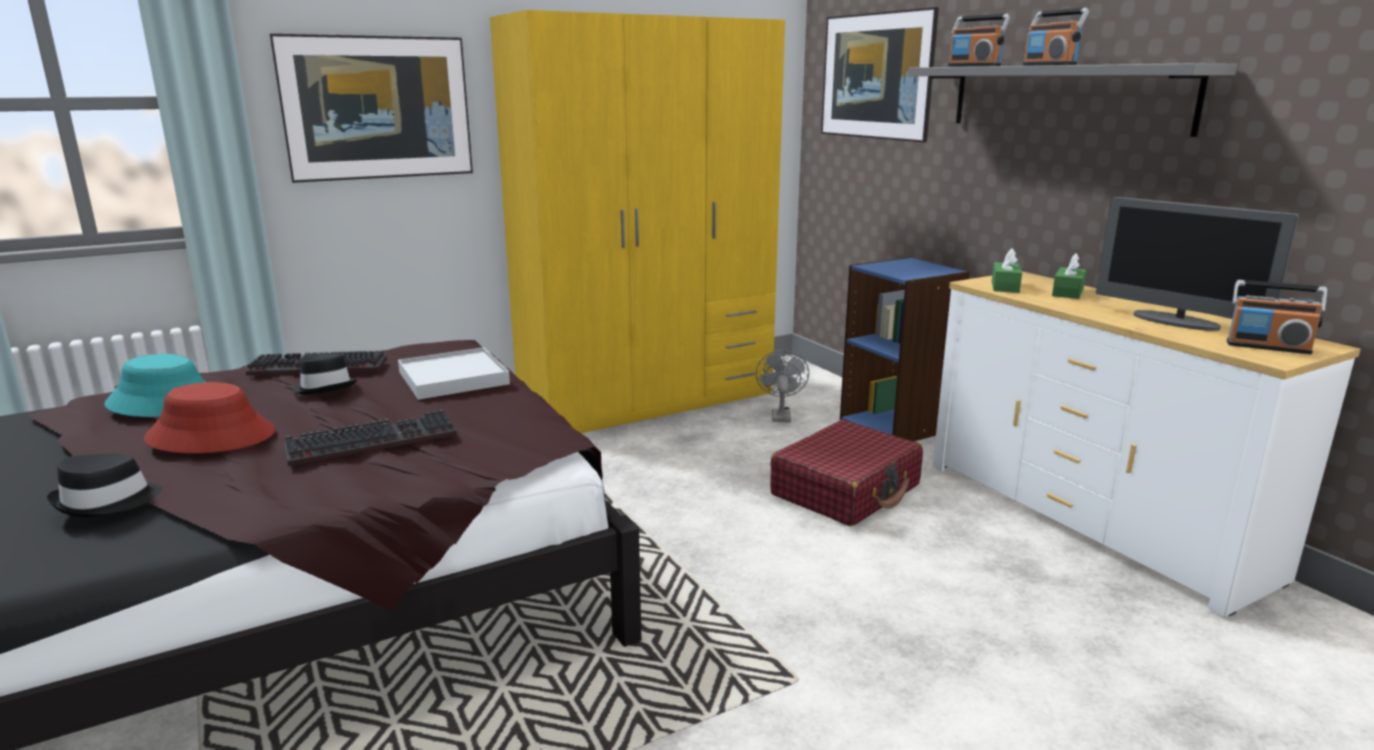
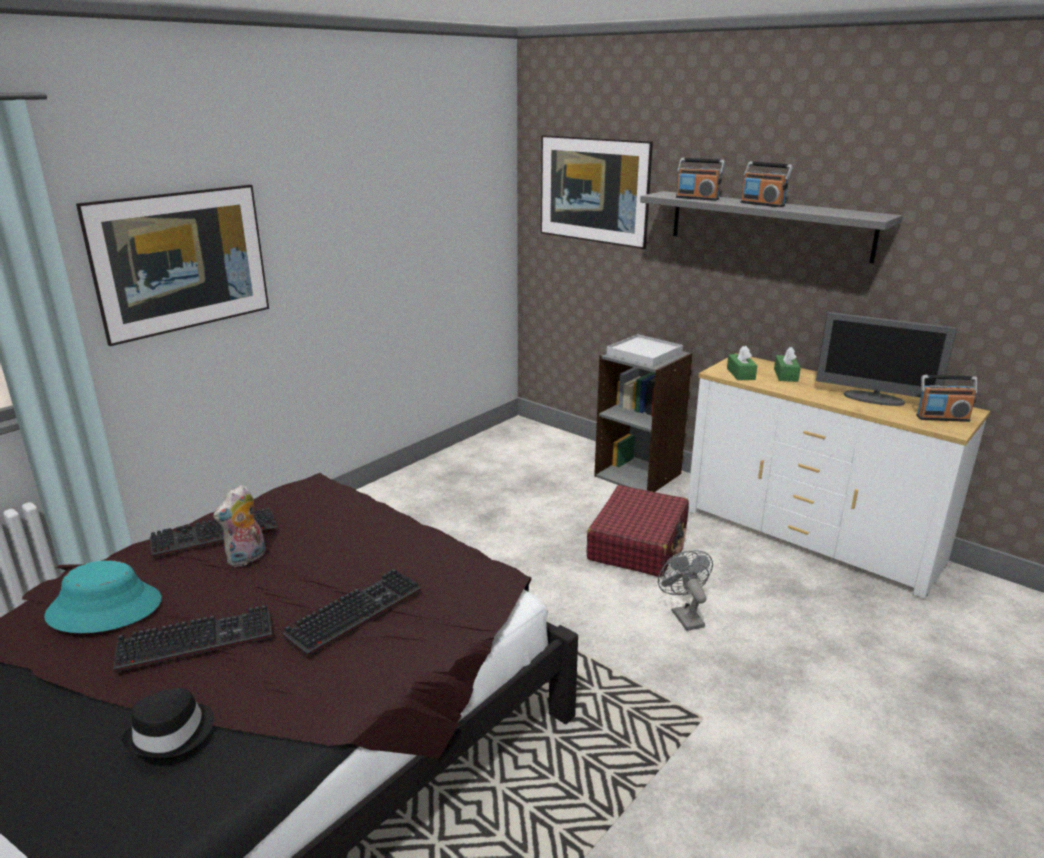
camera: 20 degrees left, 5 degrees up
red hat [144,382,275,454] -> keyboard [113,605,273,673]
black hat [292,353,358,394] -> plush toy [213,485,265,567]
white tray [398,347,510,400] -> white tray moved to [607,334,683,367]
yellow wardrobe [490,10,785,433] -> none
grey fan [756,350,809,422] -> grey fan moved to [658,550,713,631]
blue bookcase [840,257,970,441] -> grey bookcase [594,351,693,492]

